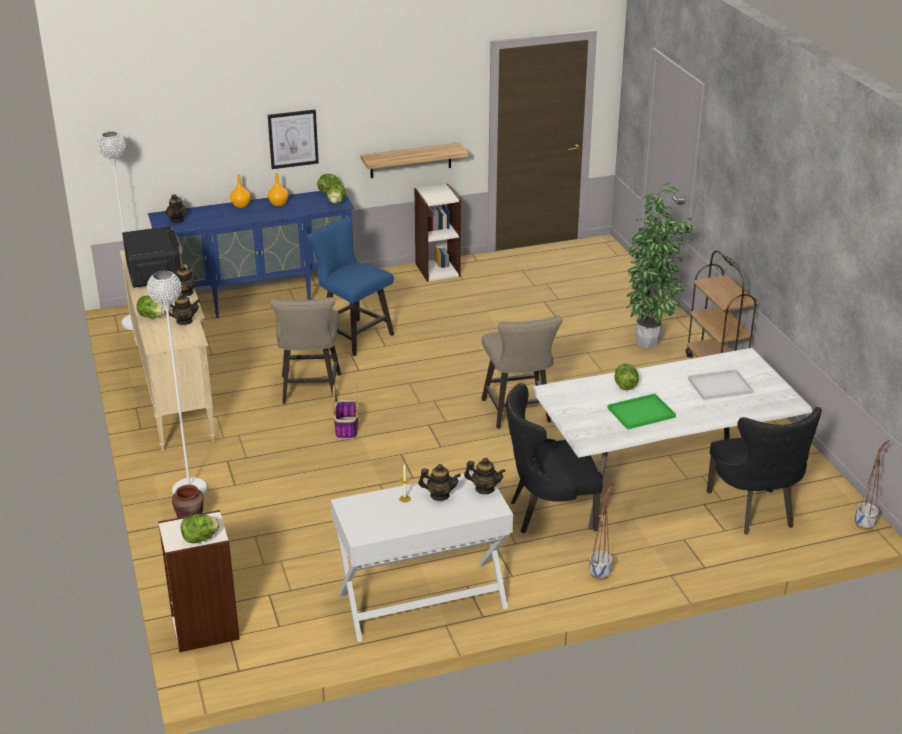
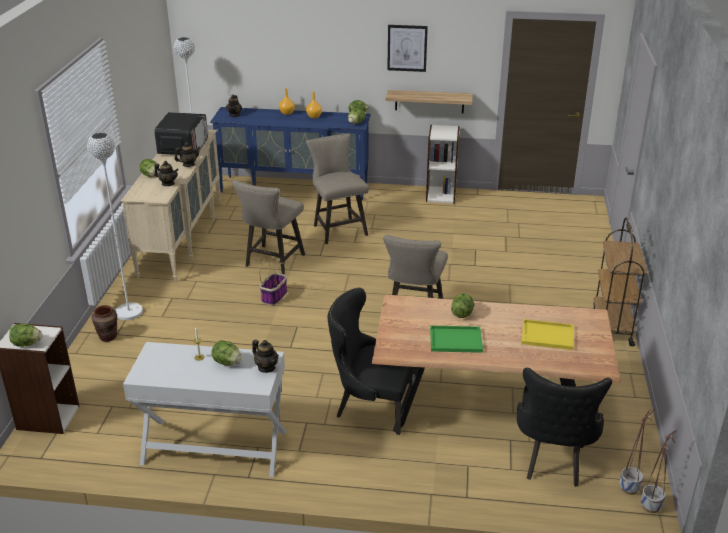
camera: 25 degrees right, 0 degrees up
picture [268,110,319,169] -> picture moved to [387,25,428,72]
blue stool [307,216,394,356] -> beige stool [306,133,369,244]
teapot [418,464,461,501] -> lettuce [211,340,242,365]
white dining table [531,348,813,530] -> brown dining table [372,295,621,448]
planter [589,483,614,580] -> planter moved to [619,409,655,495]
potted plant [626,183,692,349] -> none
white tray [688,369,754,400] -> yellow tray [522,319,574,350]

